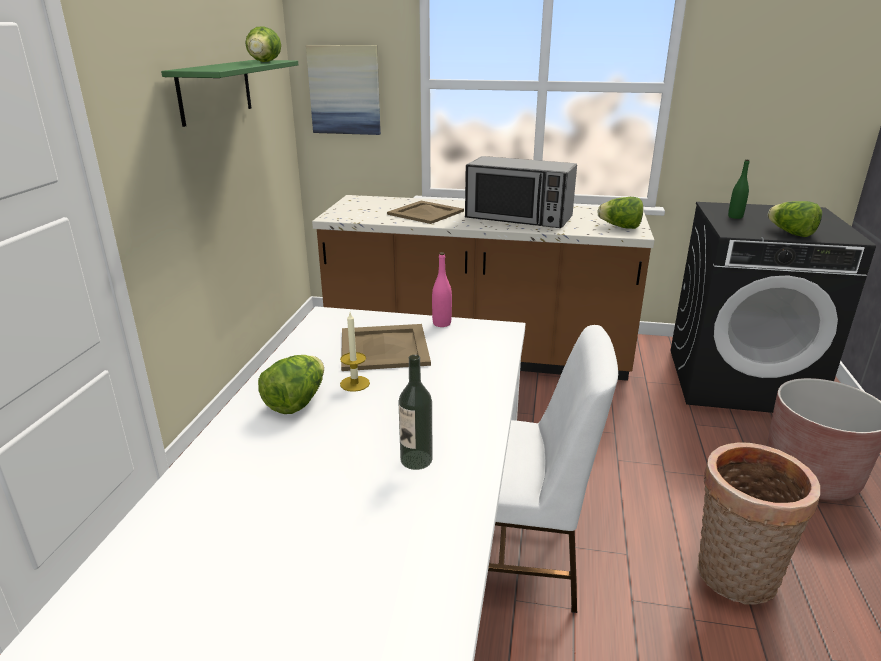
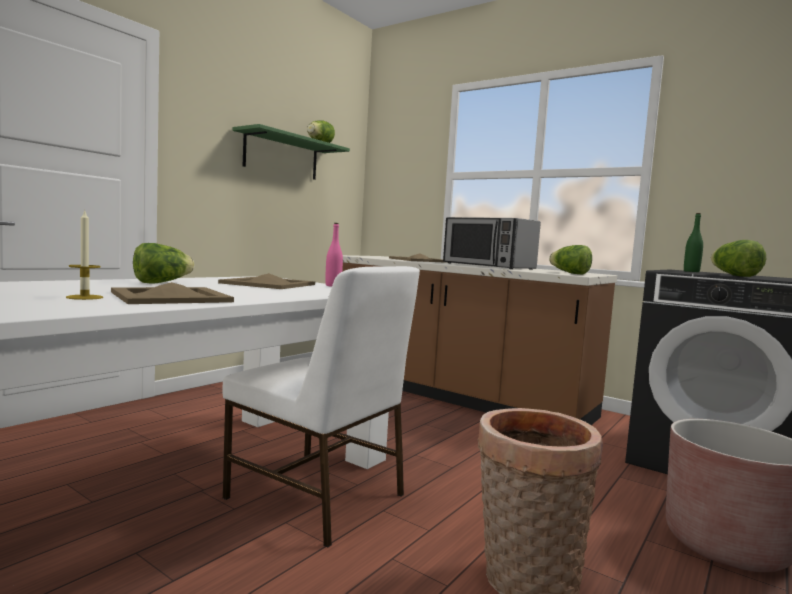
camera: 25 degrees right, 20 degrees down
picture [306,45,381,135] -> none
candle [340,312,370,392] -> candle moved to [66,211,103,300]
bottle [398,355,433,470] -> beige tray [111,282,234,304]

